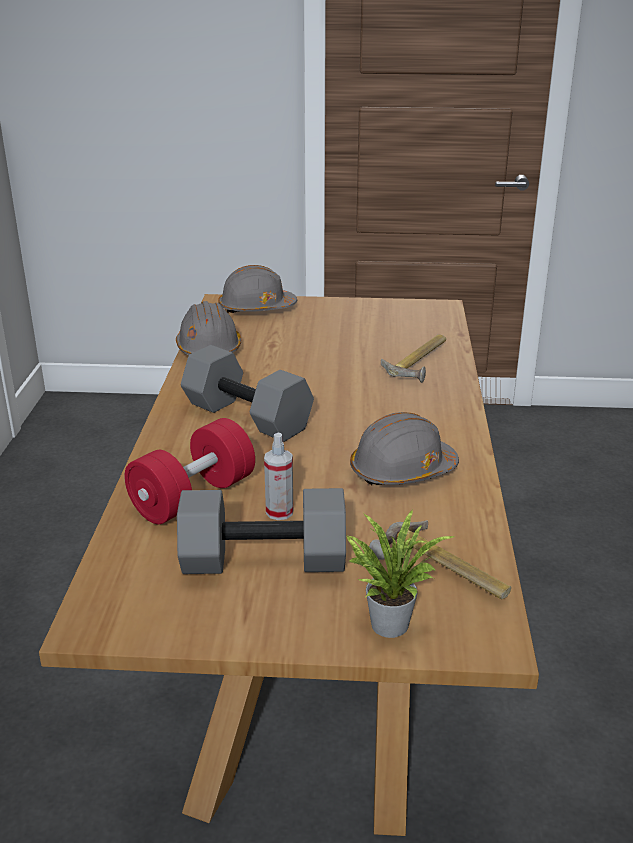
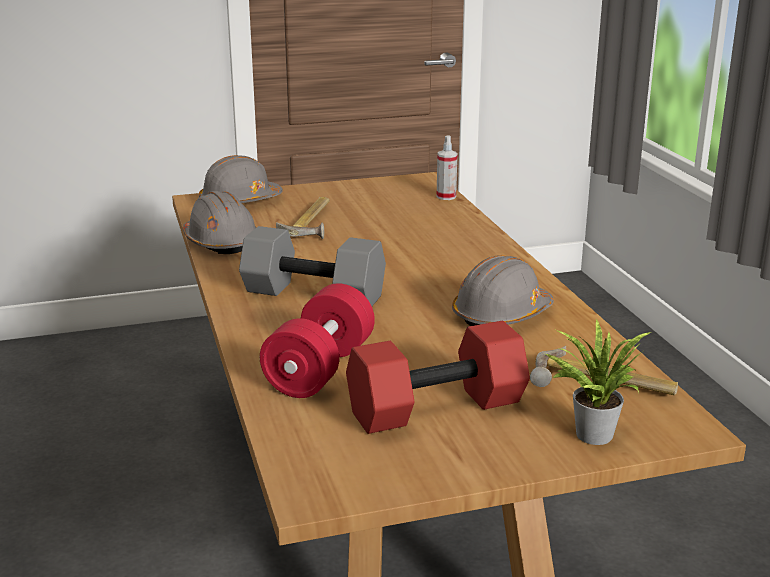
camera: 20 degrees left, 5 degrees down
grey dumbbell [177,488,346,574] -> red dumbbell [346,320,530,434]
spray bottle [264,433,293,520] -> spray bottle moved to [437,135,457,200]
hammer [381,335,446,383] -> hammer moved to [276,197,329,239]

